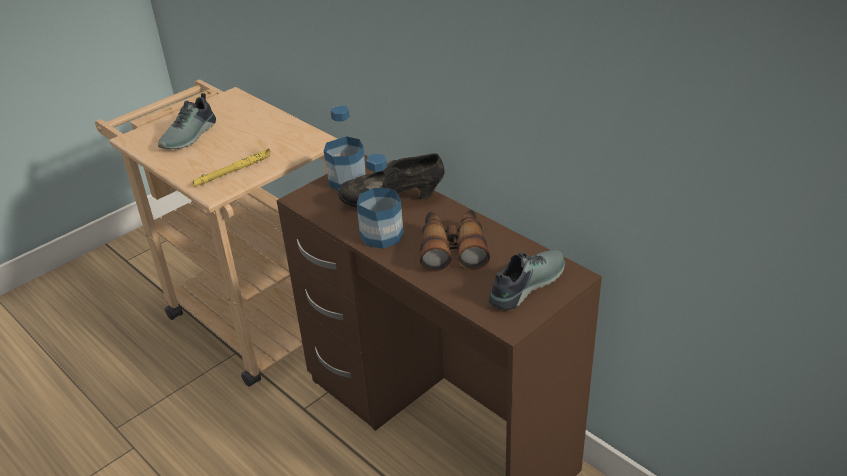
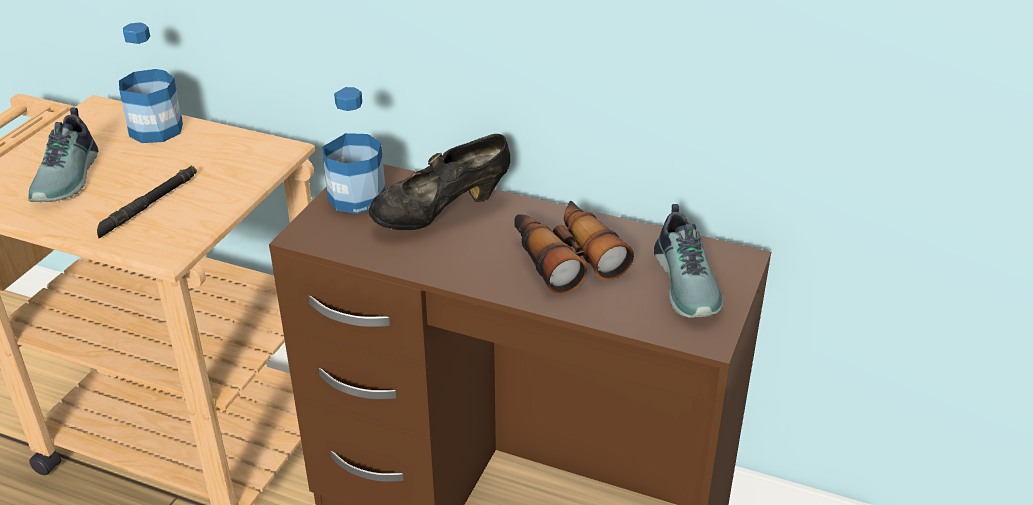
camera: 25 degrees left, 0 degrees up
yellow flashlight [193,149,270,187] -> none
bottle [357,154,404,249] -> bottle moved to [119,22,183,143]
shoe [489,250,565,311] -> shoe turned 150 degrees clockwise [654,204,723,318]
none -> black flashlight [97,166,197,238]

